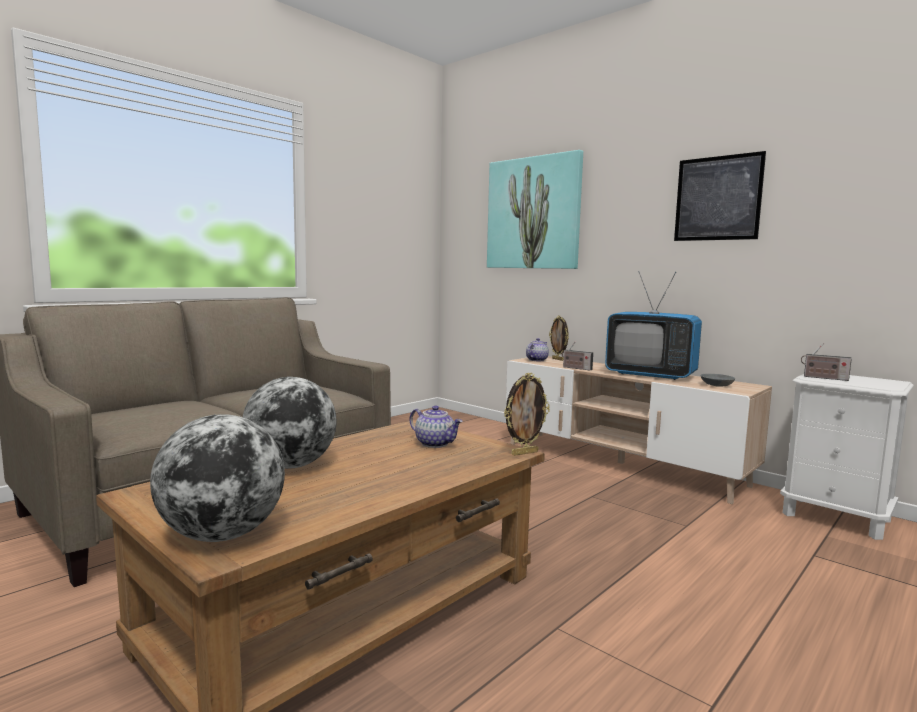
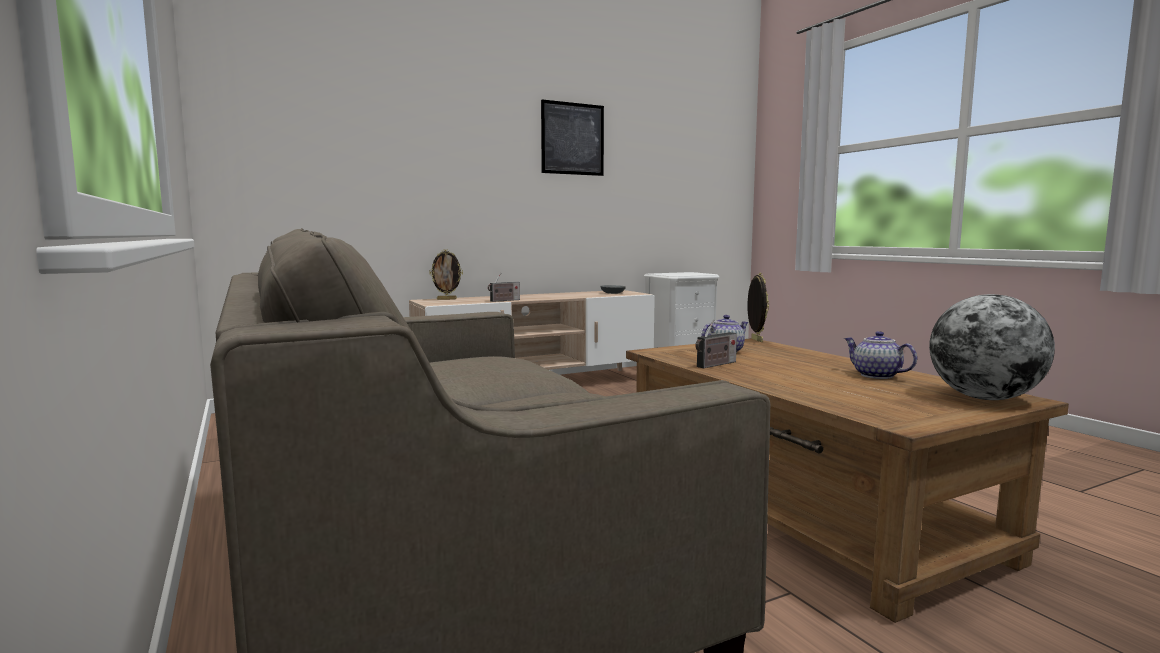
camera: 70 degrees left, 0 degrees up
globe [243,377,337,469] -> none
picture [487,150,583,269] -> none
teapot [526,338,549,361] -> teapot moved to [844,331,917,379]
television [605,271,702,380] -> none
radio [801,343,852,381] -> radio moved to [695,319,737,368]

